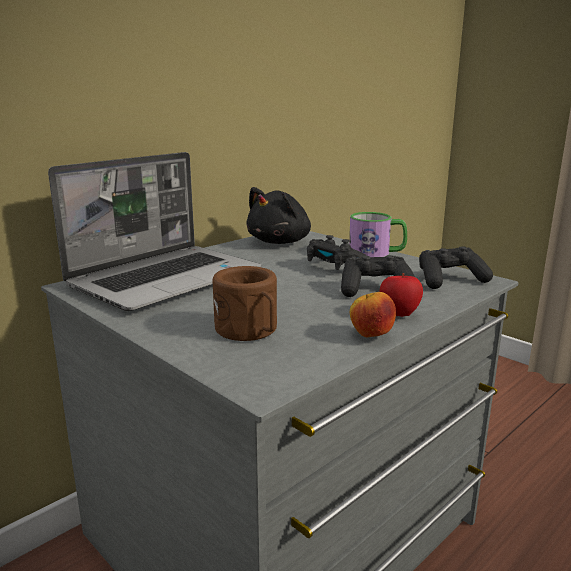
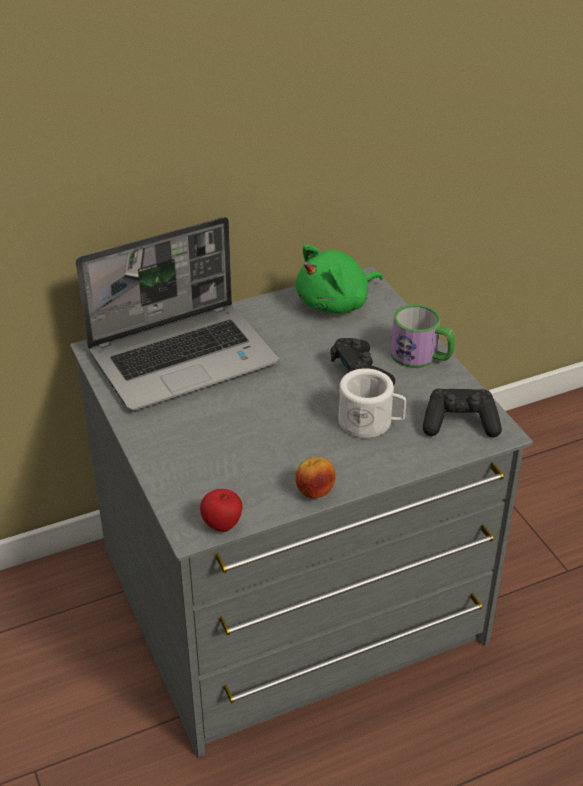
camera: 20 degrees right, 20 degrees up
brown mug [212,266,277,341] -> none
black plush toy [246,187,311,244] -> green plush toy [296,245,383,314]
black game controller [341,255,415,297] -> white mug [338,368,406,438]
apple [380,273,423,317] -> apple moved to [200,489,243,532]

